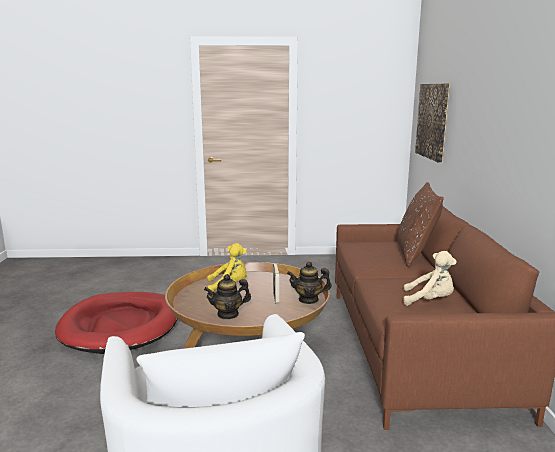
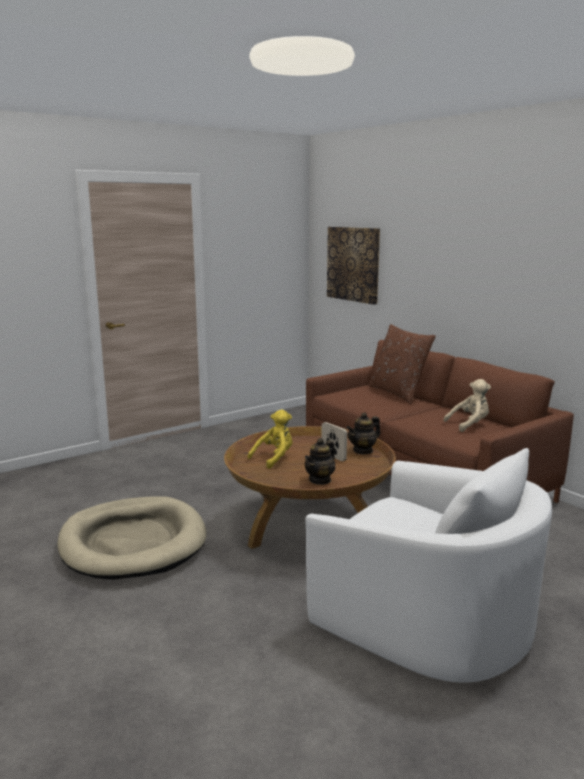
camera: 35 degrees left, 0 degrees up
red dog bed [55,292,177,354] -> beige dog bed [57,496,206,580]

